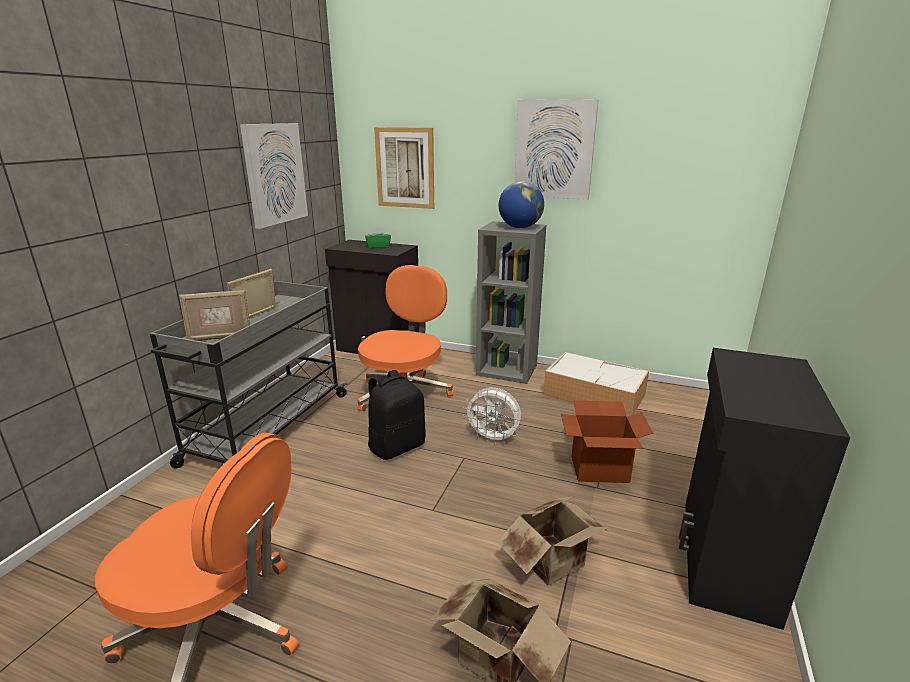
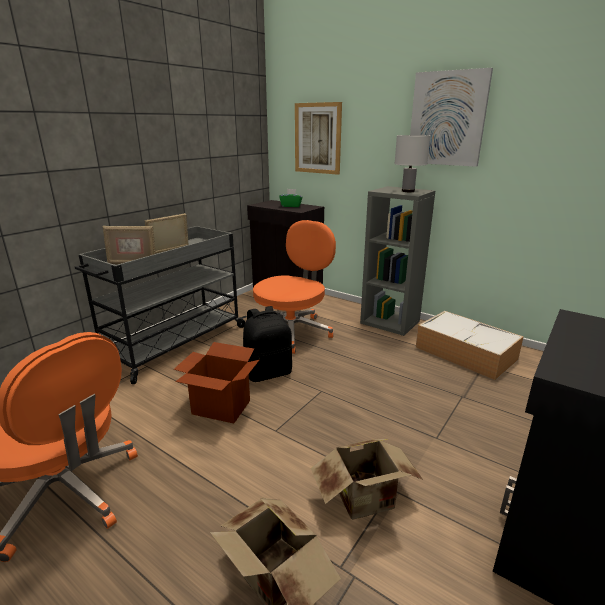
camera: 15 degrees right, 0 degrees up
picture [240,123,308,229] -> none
white fan [463,387,522,444] -> none
globe [498,181,544,228] -> white table lamp [394,135,430,192]
cardboard box [561,401,653,483] -> cardboard box moved to [174,342,259,423]

